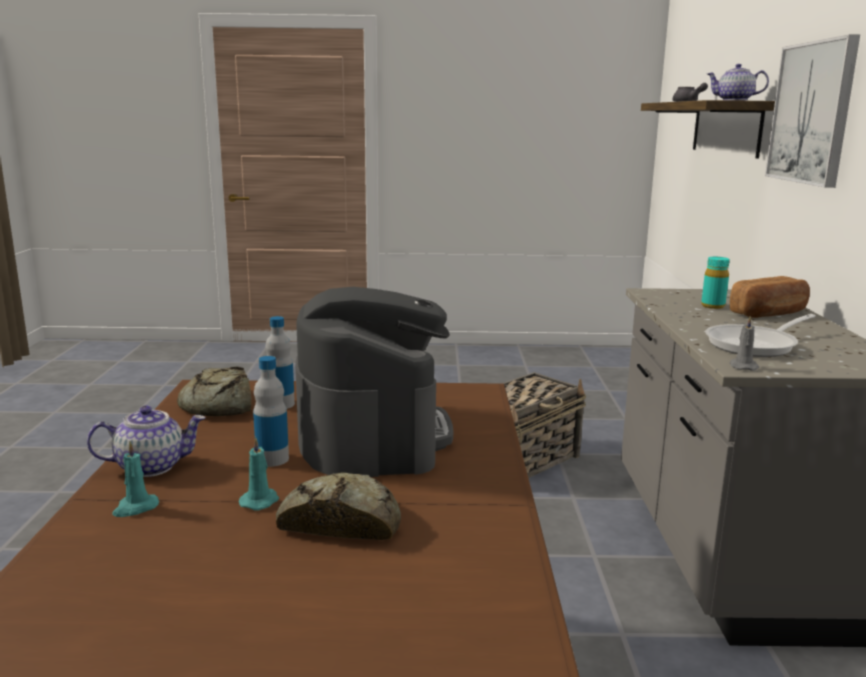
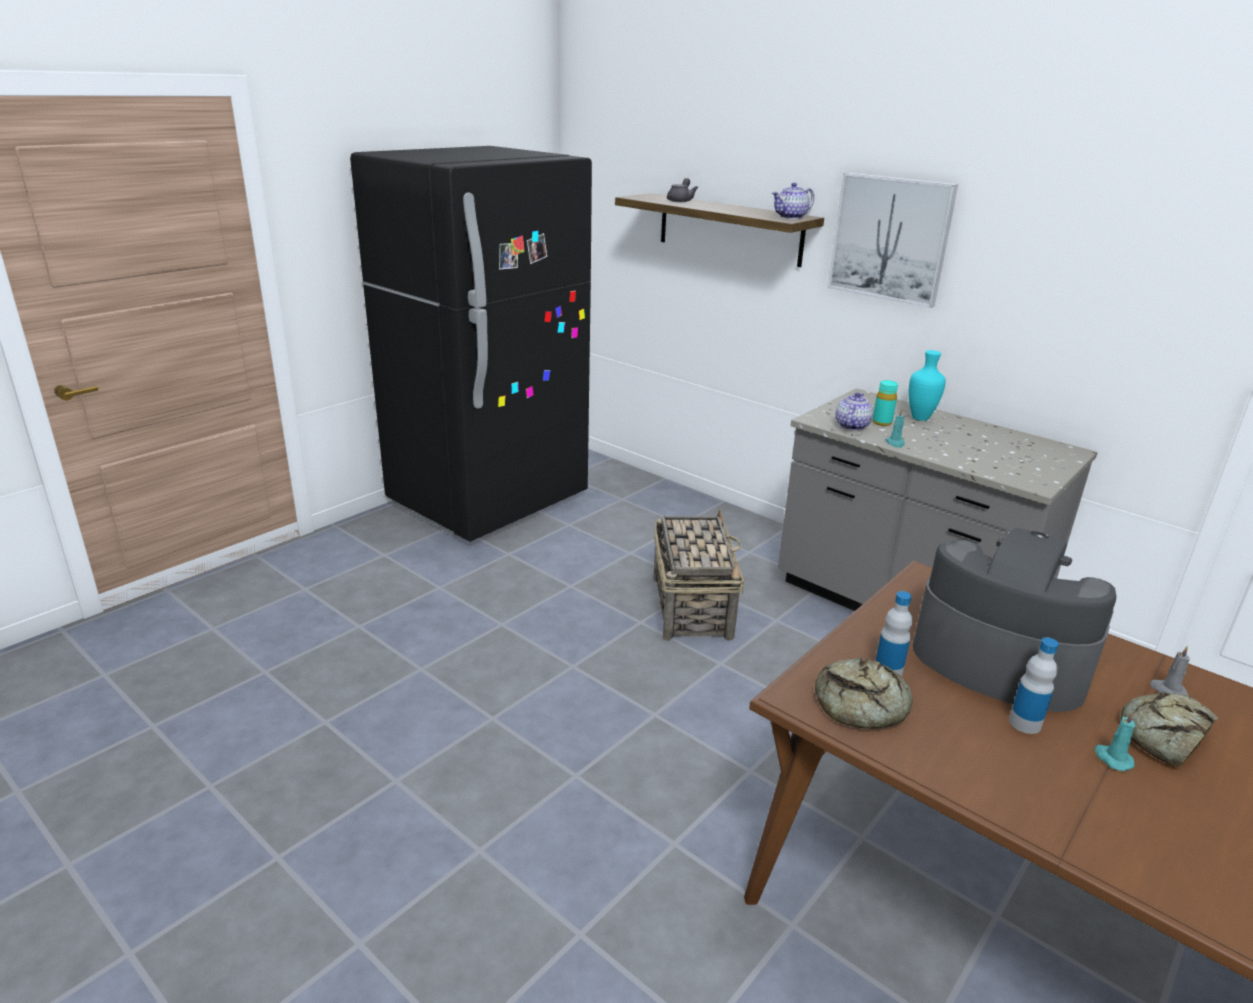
camera: 50 degrees left, 10 degrees up
teapot [87,405,205,477] -> teapot moved to [836,393,873,431]
turquoise candle [112,441,159,517] -> turquoise candle moved to [885,409,905,448]
frying pan [705,314,816,357] -> none
bread [730,276,810,318] -> turquoise vase [909,350,946,421]
grey candle [730,316,759,371] -> grey candle moved to [1150,646,1190,696]
none -> black fridge [350,146,592,542]

